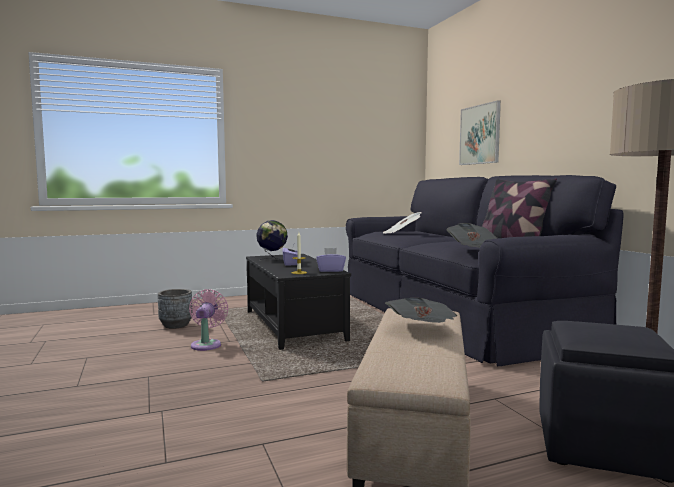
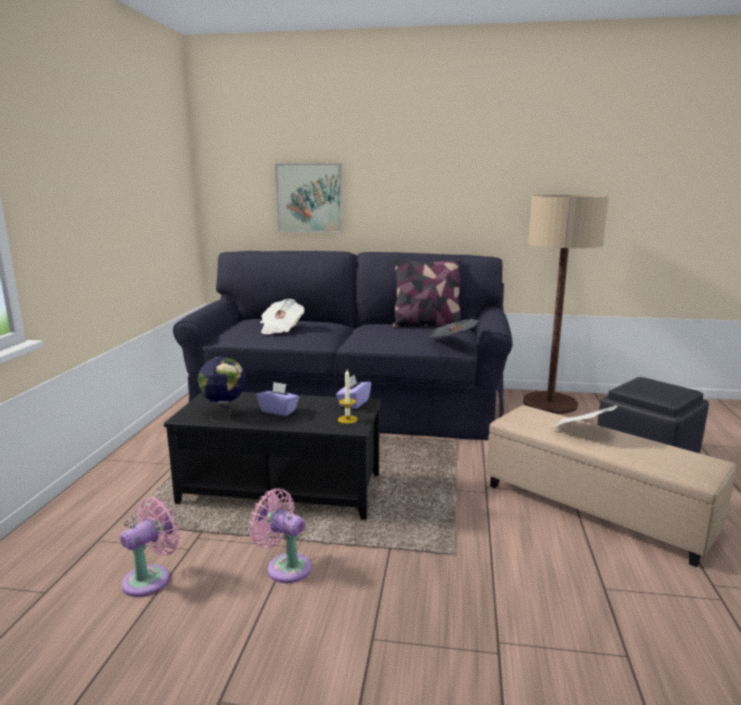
camera: 60 degrees left, 10 degrees up
grey planter [158,289,193,329] -> pink fan [120,497,181,597]

